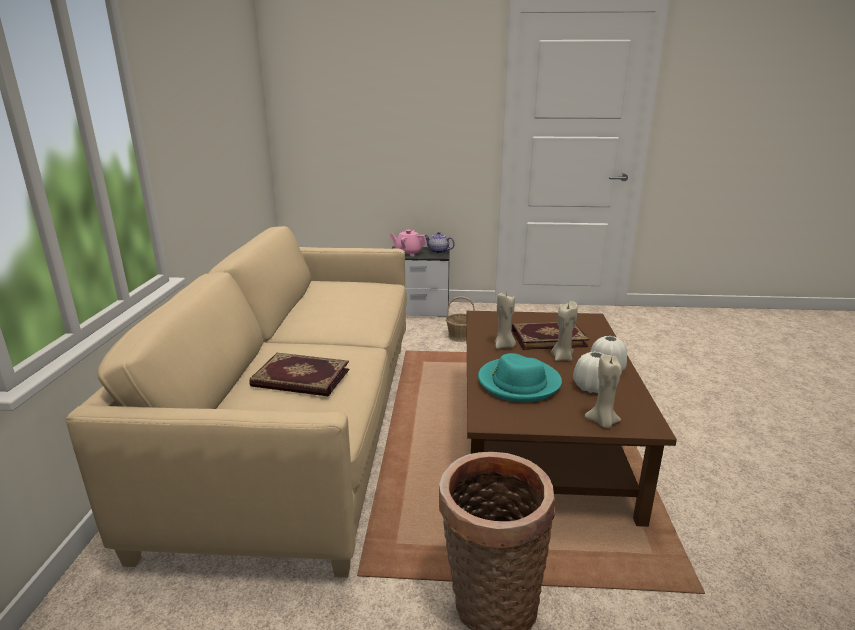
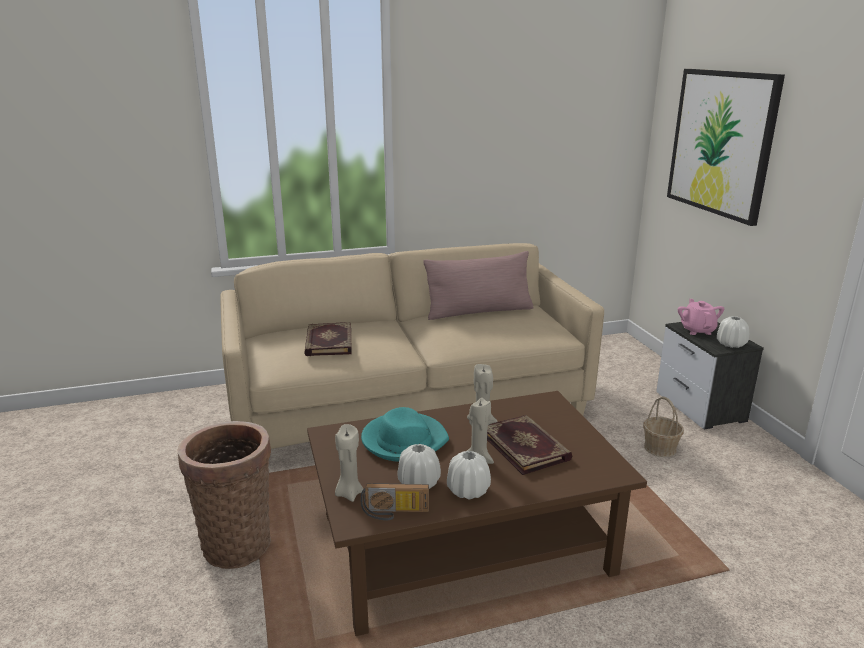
camera: 70 degrees right, 0 degrees up
teapot [425,232,455,254] -> white vase [717,316,749,348]
none -> radio [361,483,429,521]
none -> pink pillow [424,251,533,320]
none -> picture [667,69,785,226]

